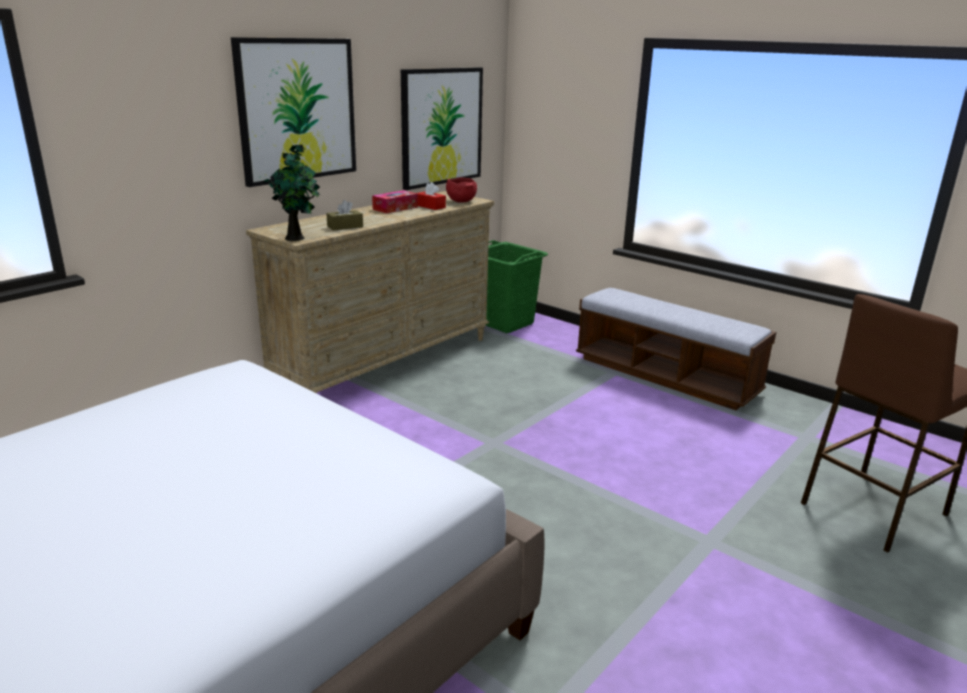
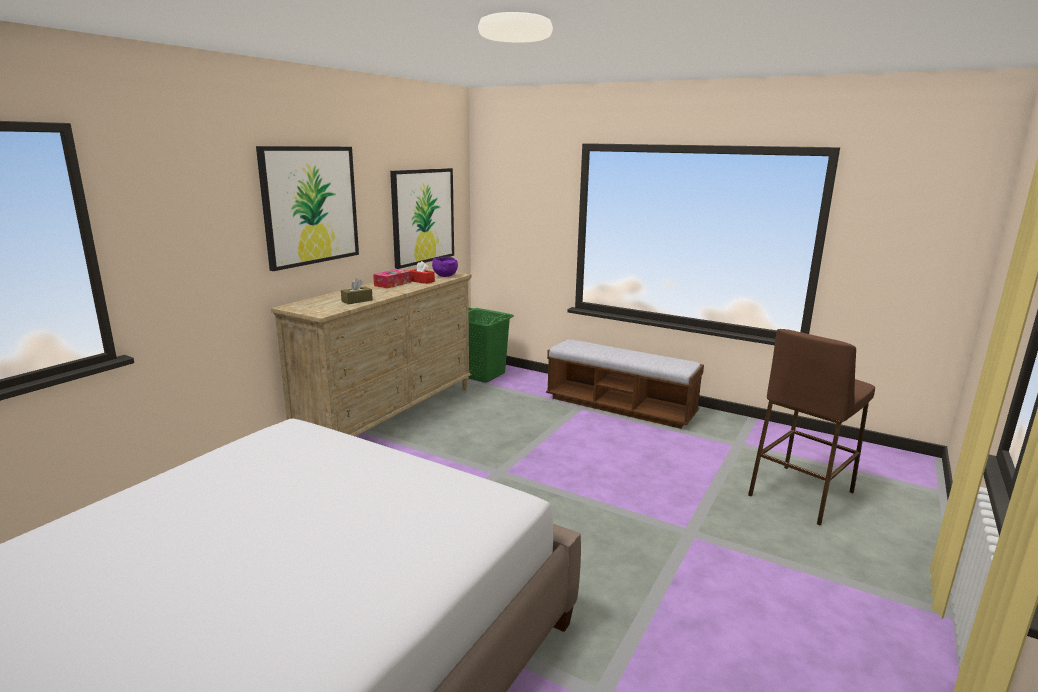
camera: 10 degrees left, 5 degrees down
potted plant [261,145,320,241] -> none
red bowl [446,178,477,203] -> purple bowl [432,257,458,277]

